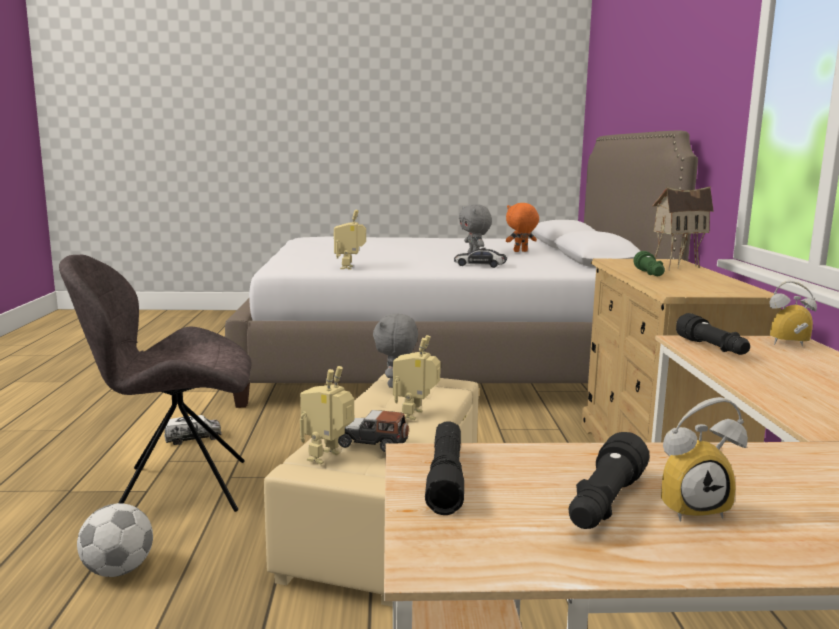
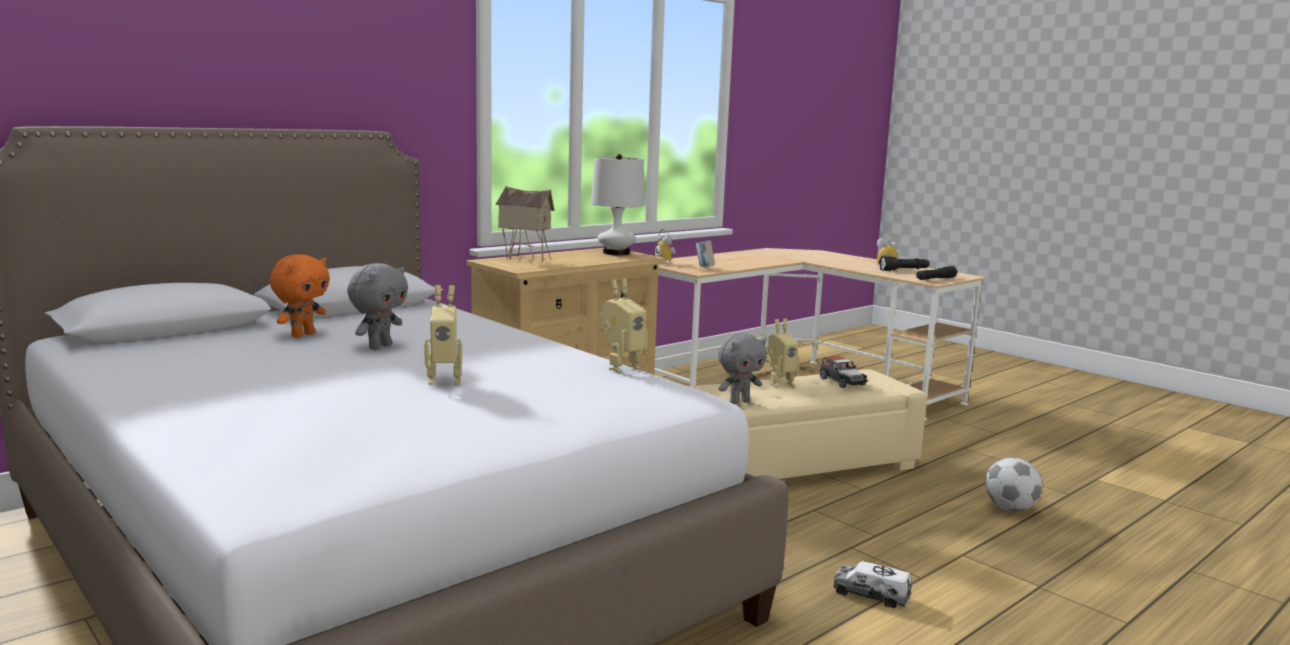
camera: 130 degrees left, 0 degrees up
grey chair [59,255,251,512] -> none
toy robot [300,366,354,464] -> toy robot moved to [424,285,462,385]
toy car [454,248,507,268] -> none
orange plush toy [506,203,539,252] -> orange plush toy turned 90 degrees counterclockwise [270,254,330,338]
green flashlight [633,251,665,276] -> none
black flashlight [676,313,750,355] -> book [696,240,715,267]
none -> white table lamp [591,154,645,255]

